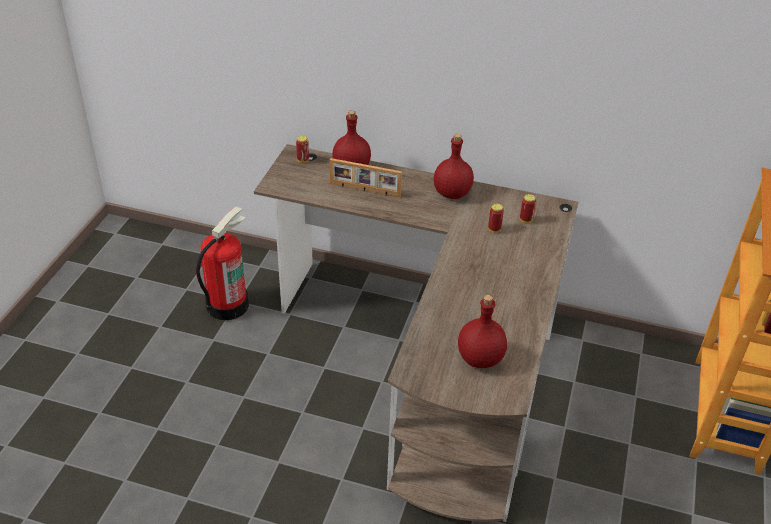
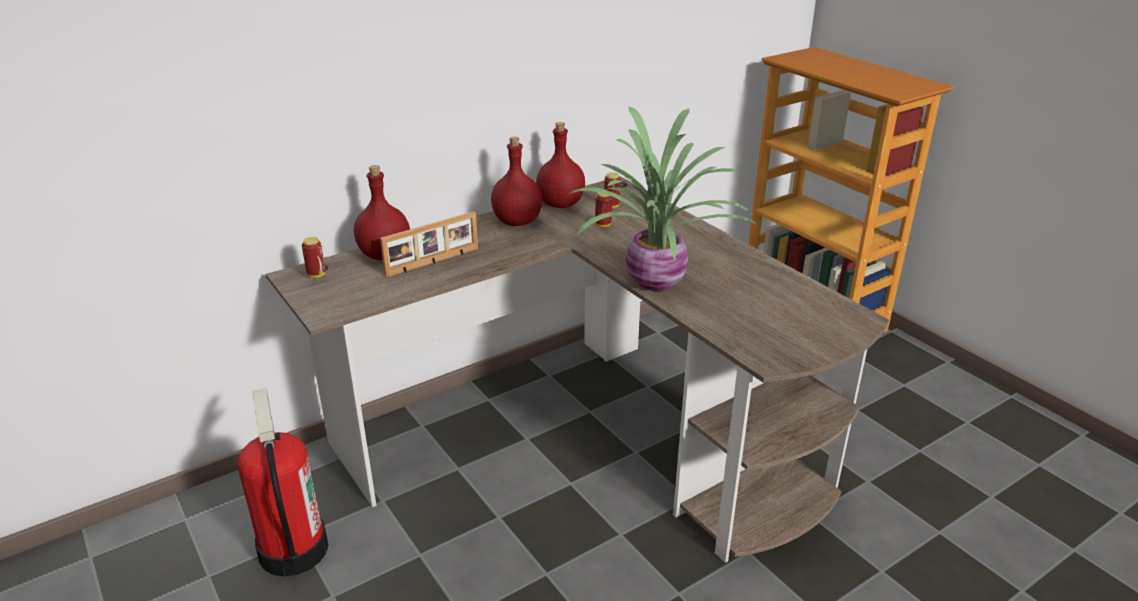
camera: 50 degrees left, 10 degrees down
red bottle [458,295,507,368] -> red bottle moved to [536,122,585,208]
none -> potted plant [567,107,759,291]

